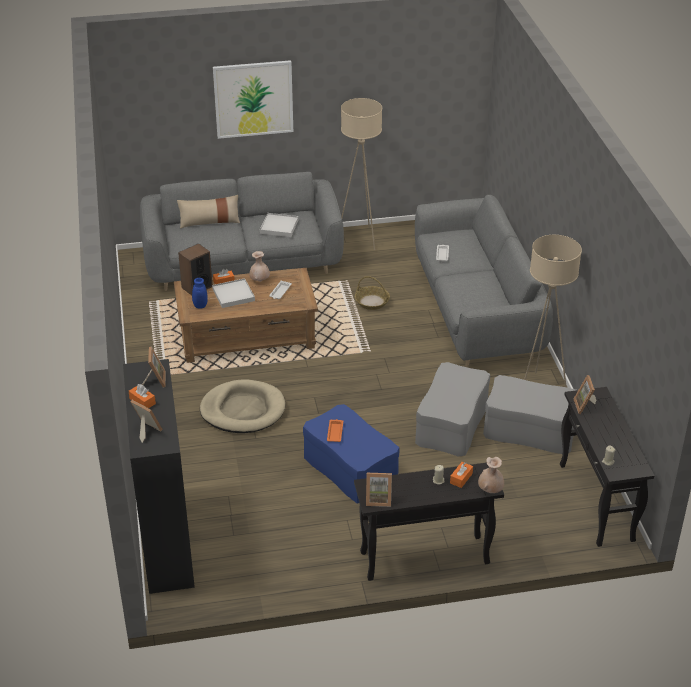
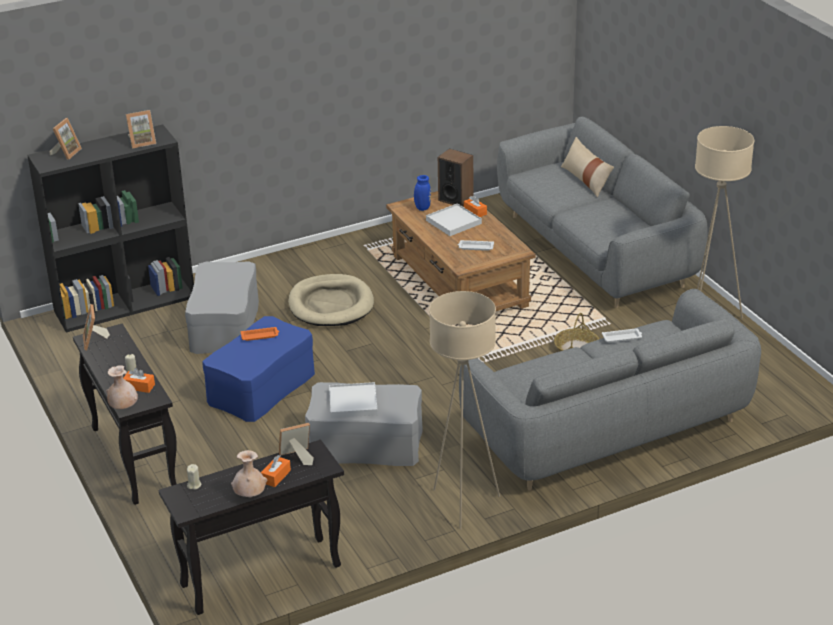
camera: 75 degrees right, 5 degrees down
orange tissue box [129,384,156,408] -> orange tissue box moved to [261,455,291,487]
picture [213,60,293,139] -> none
beige vase [249,251,270,282] -> beige vase moved to [231,450,267,497]
white tray [260,213,298,237] -> white tray moved to [329,382,378,418]
grey ottoman [483,375,576,454] -> grey ottoman moved to [185,261,259,354]

